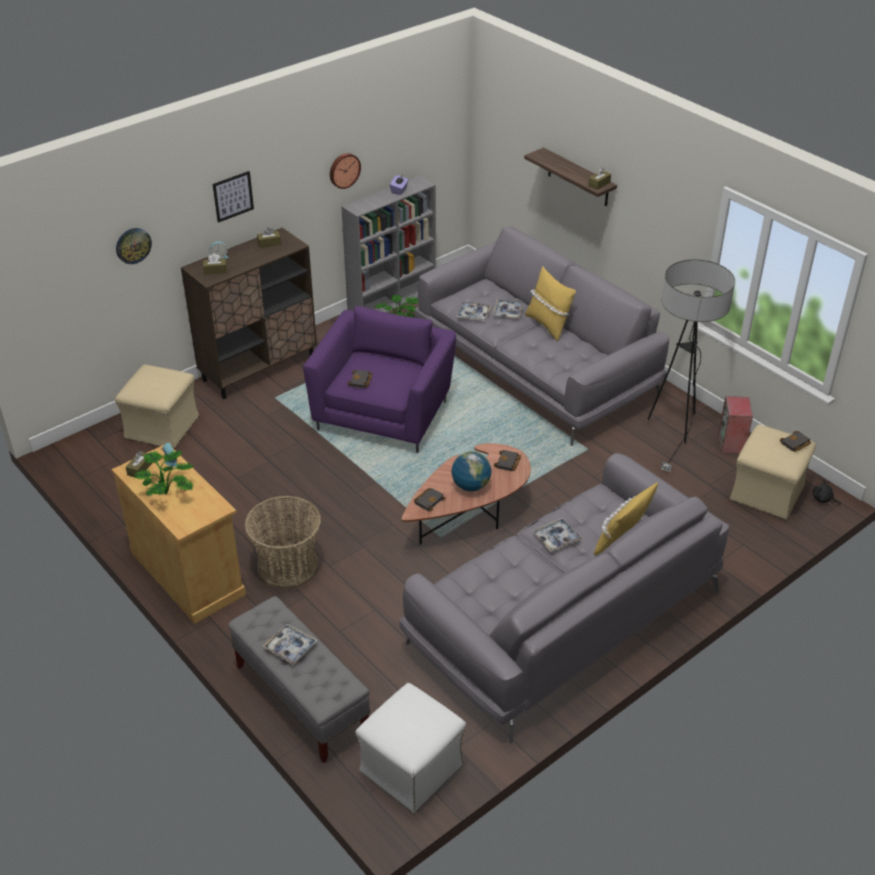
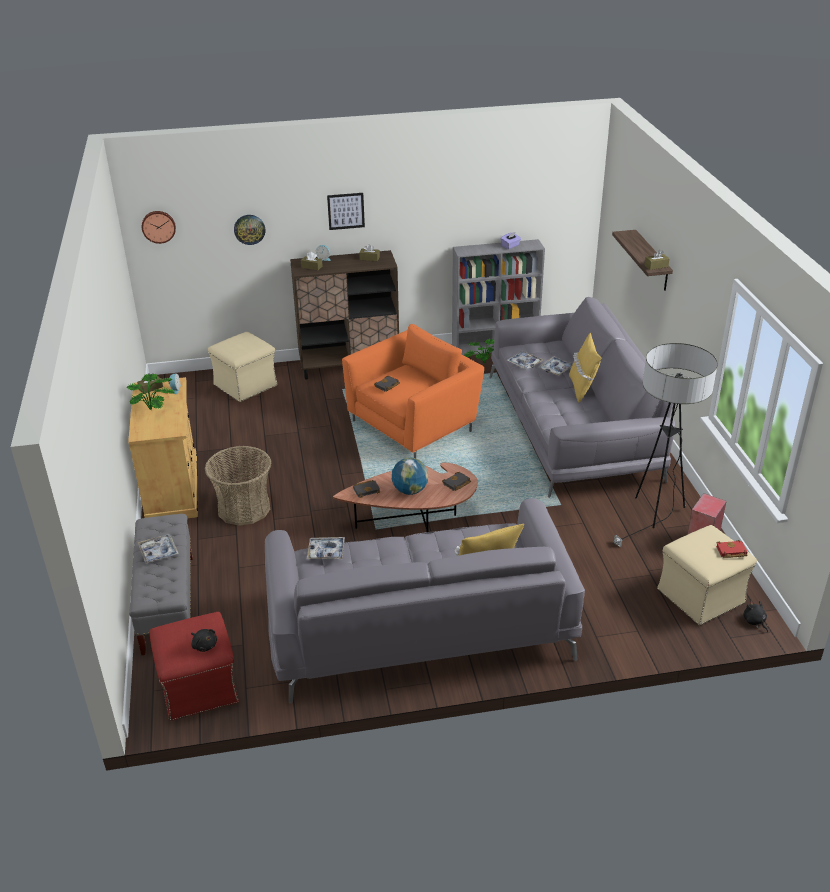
camera: 30 degrees right, 5 degrees down
purple armchair [303,306,456,453] -> orange armchair [342,324,484,458]
wall clock [330,153,361,189] -> wall clock moved to [142,211,176,244]
white ottoman [356,683,466,813] -> red ottoman [149,612,239,721]
tray [533,518,582,551] -> tray moved to [307,537,345,559]
black book [780,431,812,452] -> red book [716,540,748,558]
none -> black plush toy [191,629,217,652]

